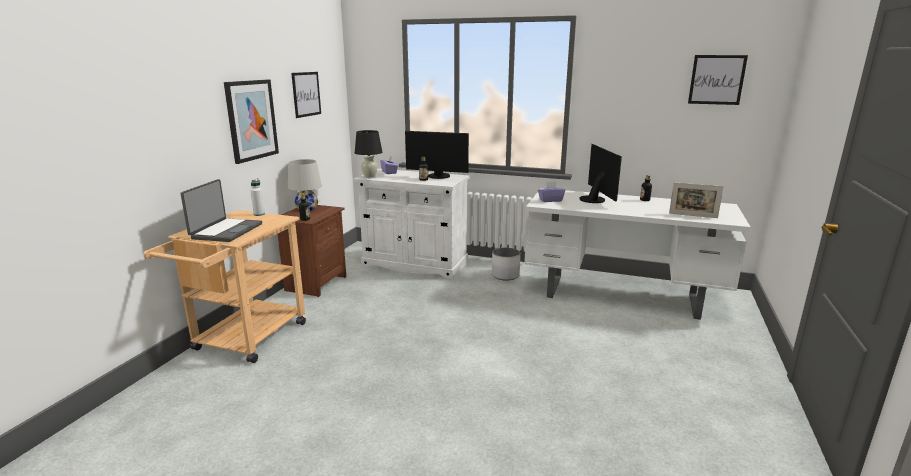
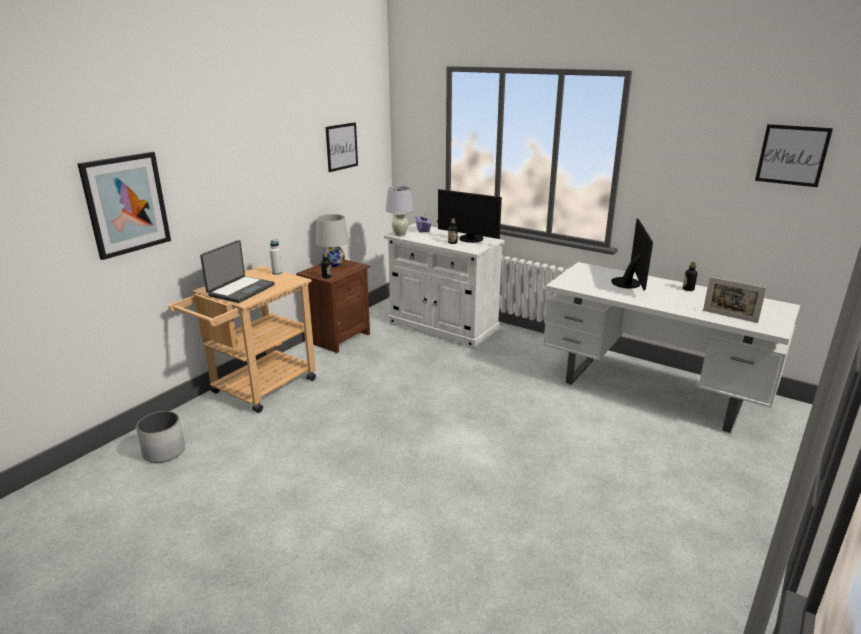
camera: 15 degrees right, 5 degrees up
picture [224,79,279,164] -> picture moved to [77,152,171,260]
black table lamp [355,130,382,178] -> white table lamp [385,186,414,236]
white planter [492,247,520,281] -> white planter moved to [136,411,185,463]
purple tissue box [538,181,565,202] -> none

